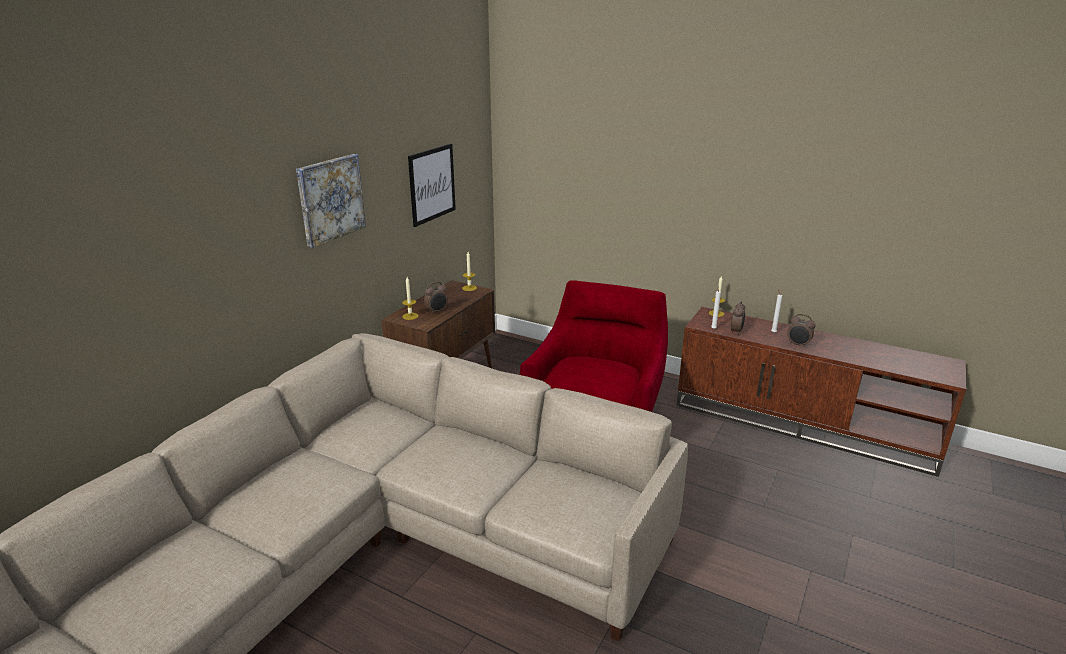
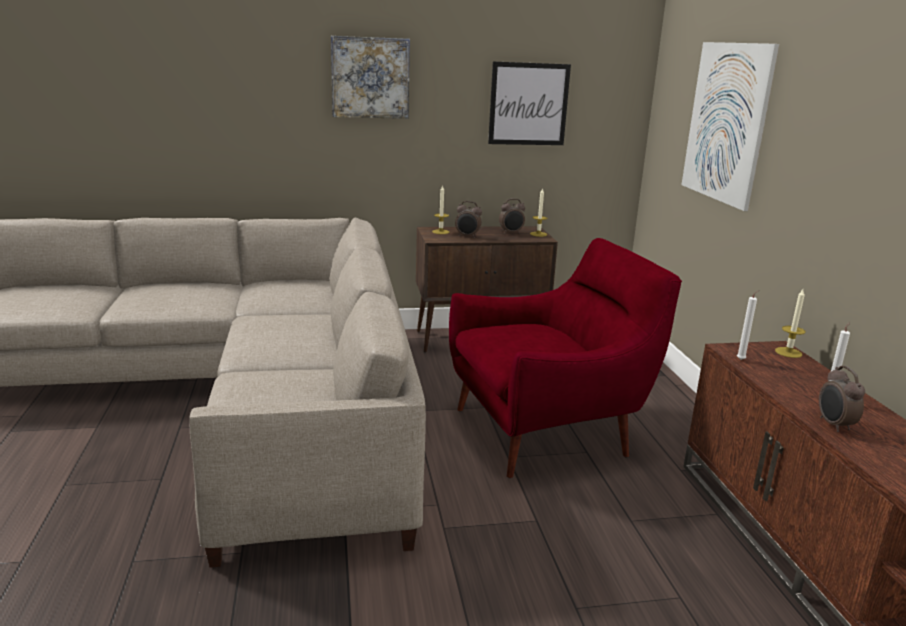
camera: 50 degrees right, 5 degrees down
alarm clock [731,301,745,335] -> alarm clock moved to [499,198,525,234]
none -> picture [681,42,779,211]

